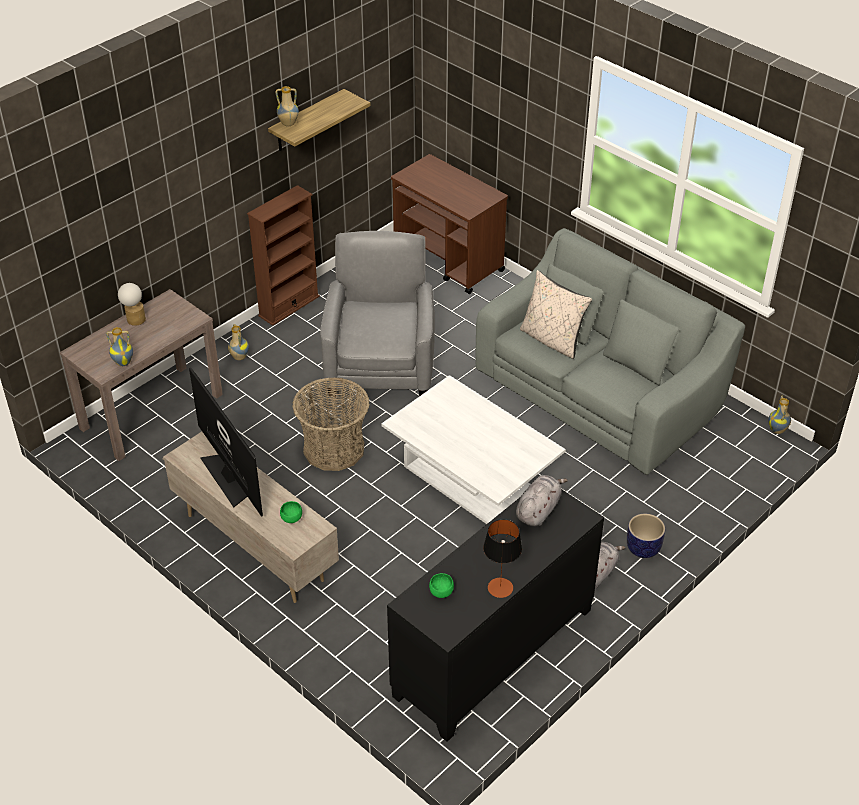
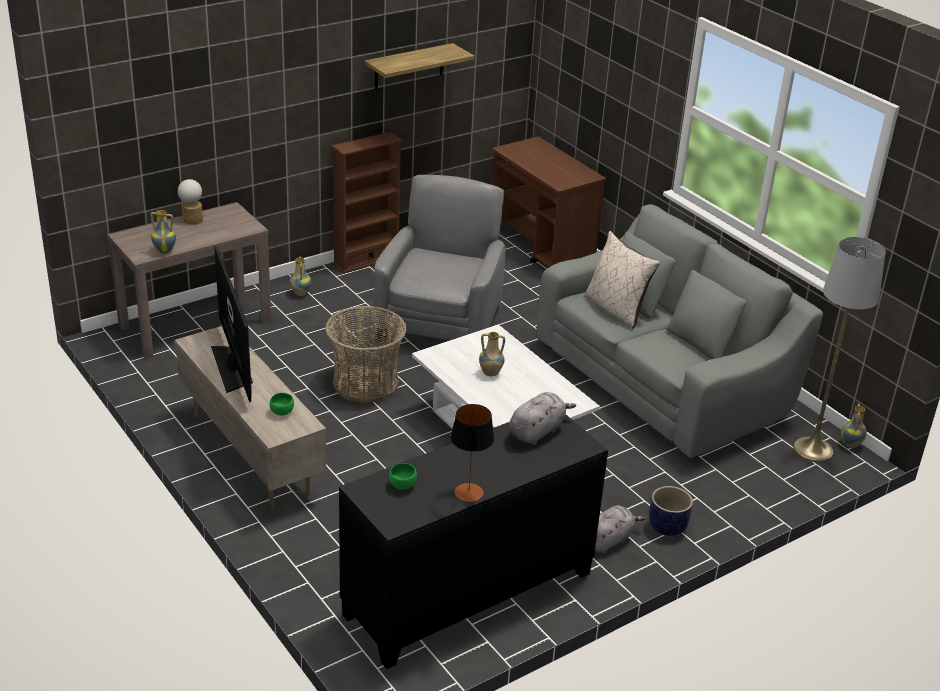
camera: 10 degrees right, 10 degrees down
vase [276,86,299,126] -> vase moved to [479,332,505,376]
none -> grey floor lamp [793,237,886,462]

